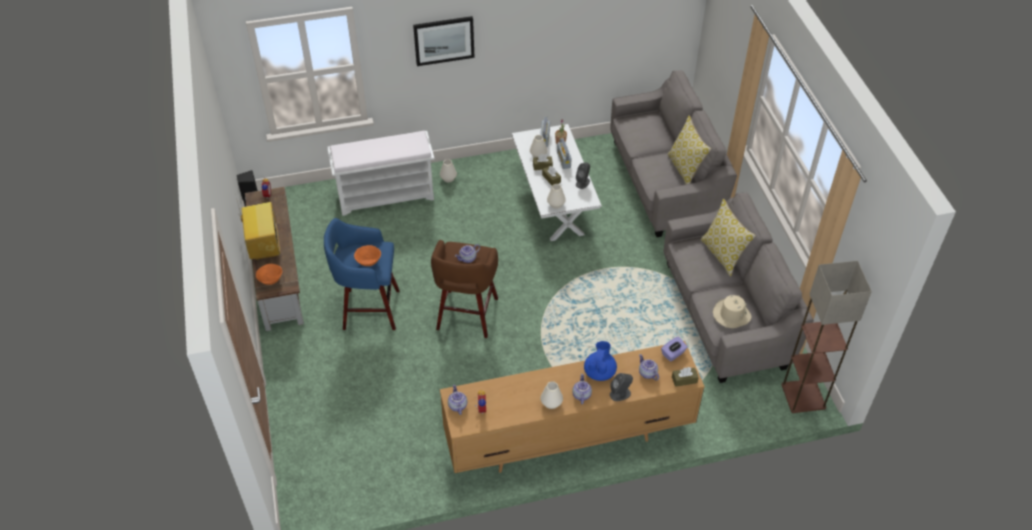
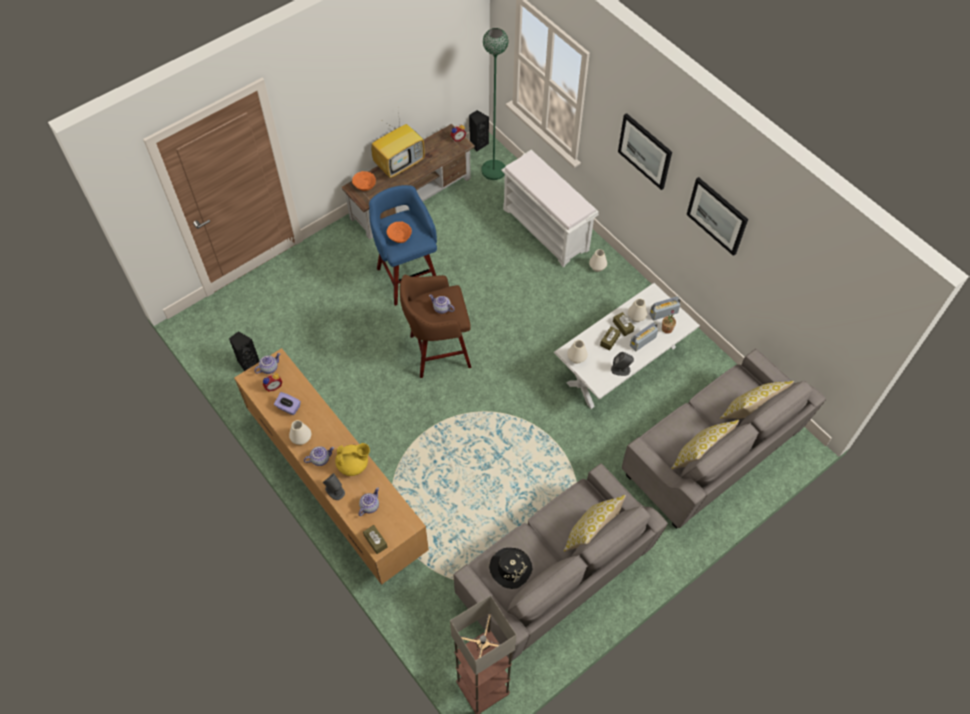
camera: 65 degrees right, 10 degrees up
blue teapot [584,341,617,381] -> yellow teapot [335,443,370,476]
purple tissue box [661,336,688,362] -> purple tissue box moved to [274,392,301,416]
beige hat [713,295,752,328] -> black hat [489,548,532,589]
none -> black speaker [229,331,259,371]
none -> green floor lamp [481,28,508,180]
none -> picture [686,177,748,256]
none -> pillow [720,381,794,419]

